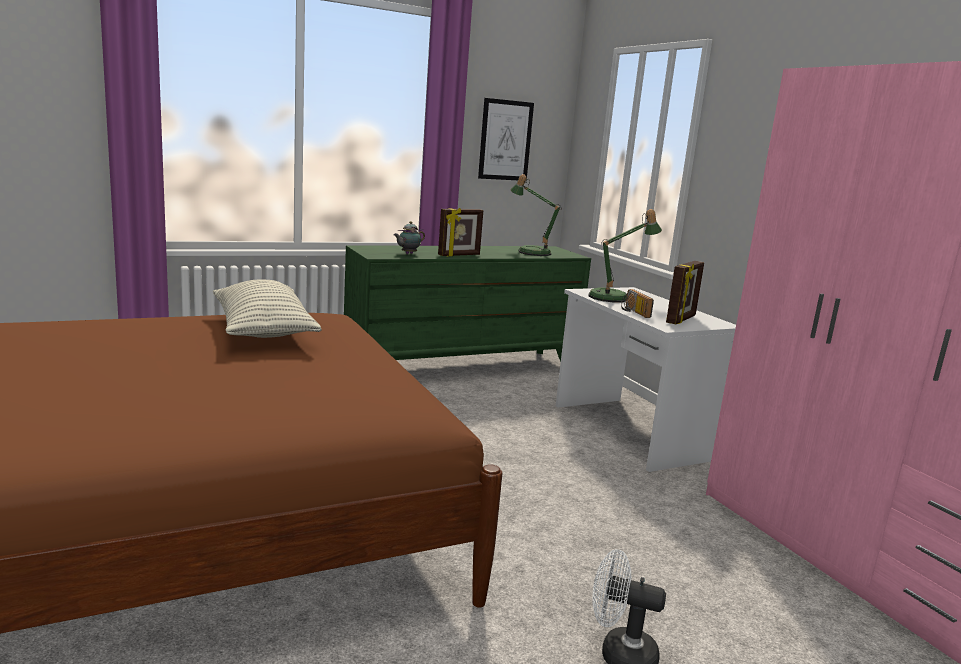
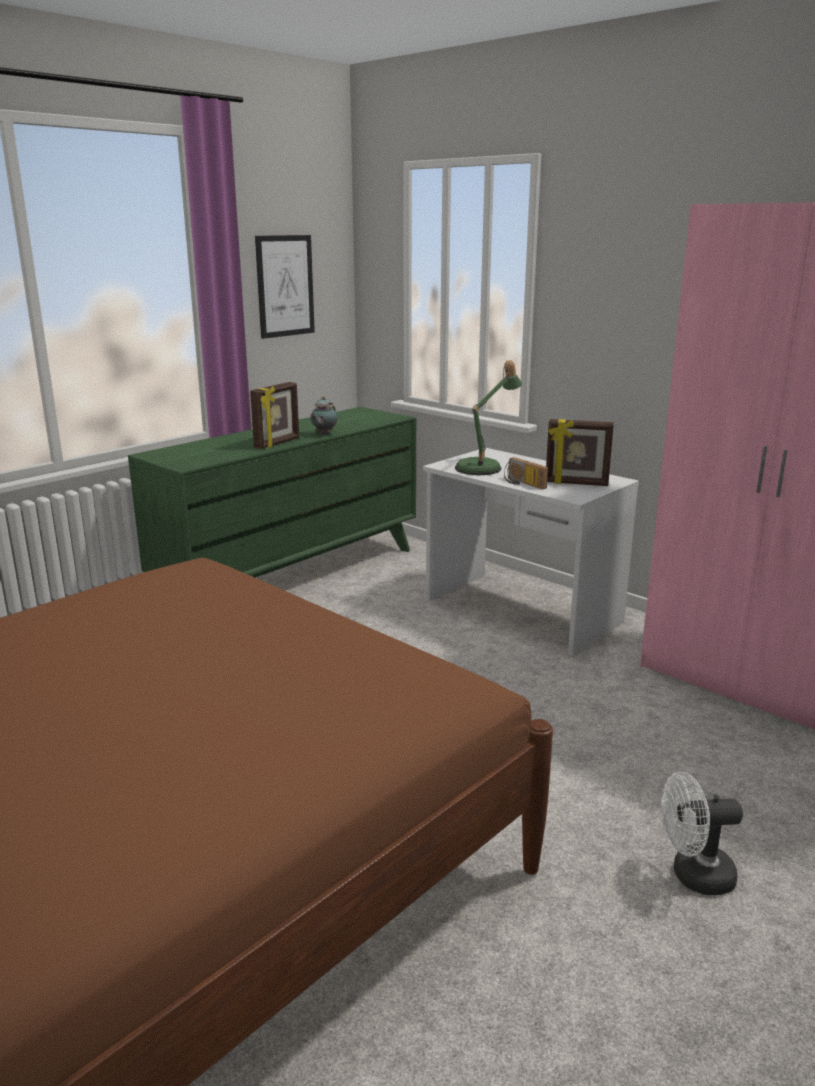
camera: 20 degrees left, 5 degrees up
pillow [213,280,322,338] -> none
teapot [394,221,425,254] -> teapot moved to [310,396,338,435]
table lamp [511,174,561,256] -> none
picture frame [666,261,704,325] -> picture frame turned 90 degrees clockwise [546,419,614,486]

